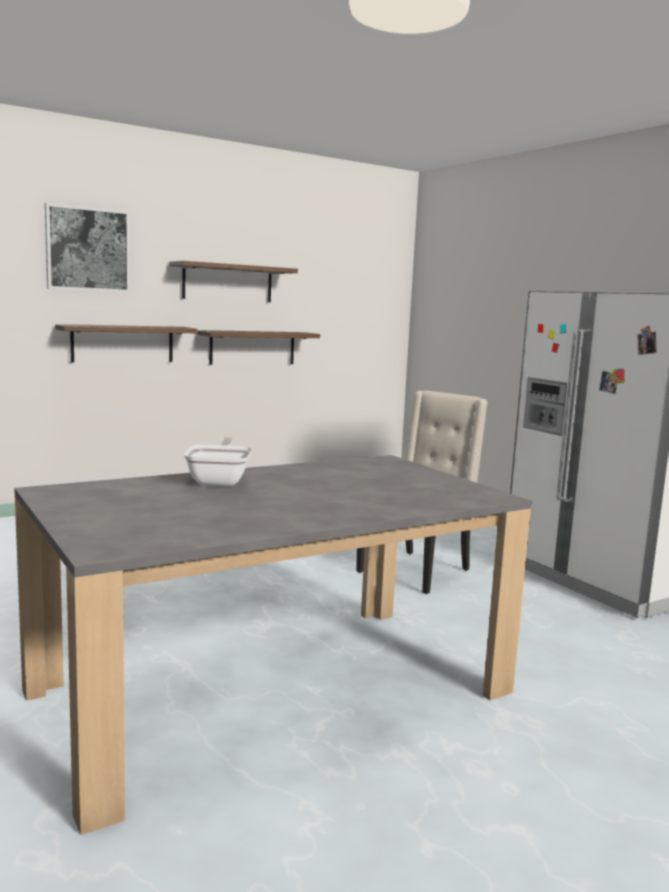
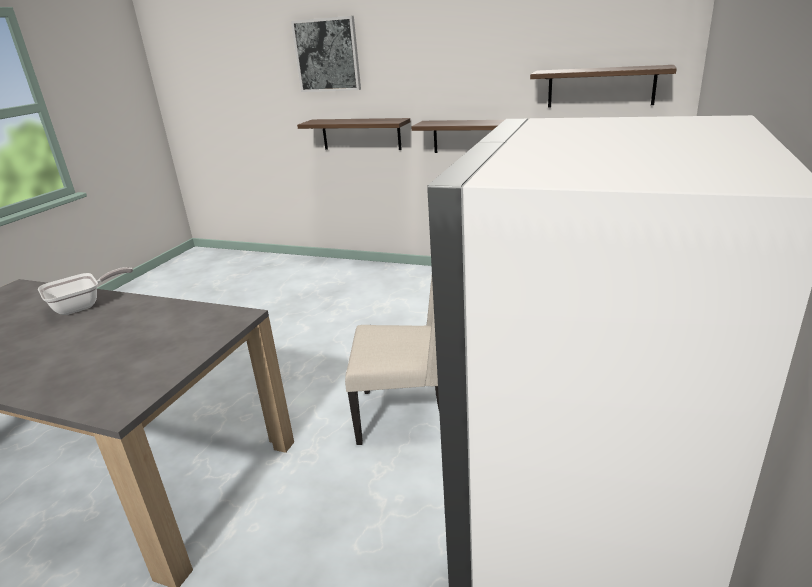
camera: 55 degrees right, 15 degrees up
shelf [169,261,298,302] -> shelf moved to [530,65,677,107]

